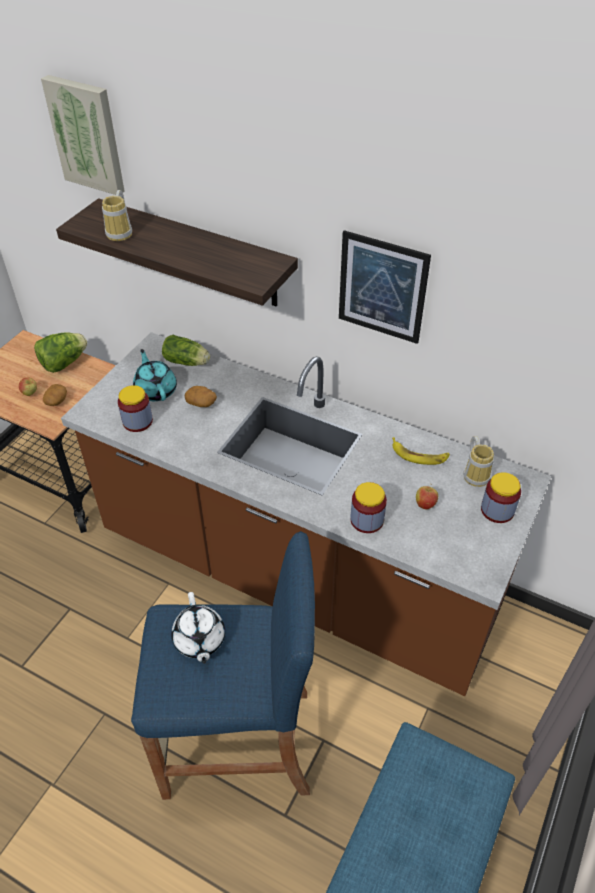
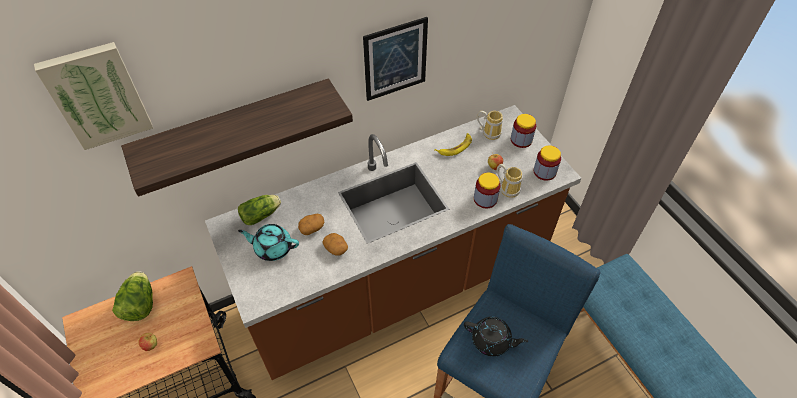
camera: 55 degrees left, 5 degrees up
potato [43,384,67,406] -> potato moved to [322,233,348,256]
mug [102,190,132,241] -> mug moved to [497,164,523,198]
jar [118,385,153,432] -> jar moved to [534,145,561,181]
white teapot [171,592,225,664] -> black teapot [464,317,528,357]

